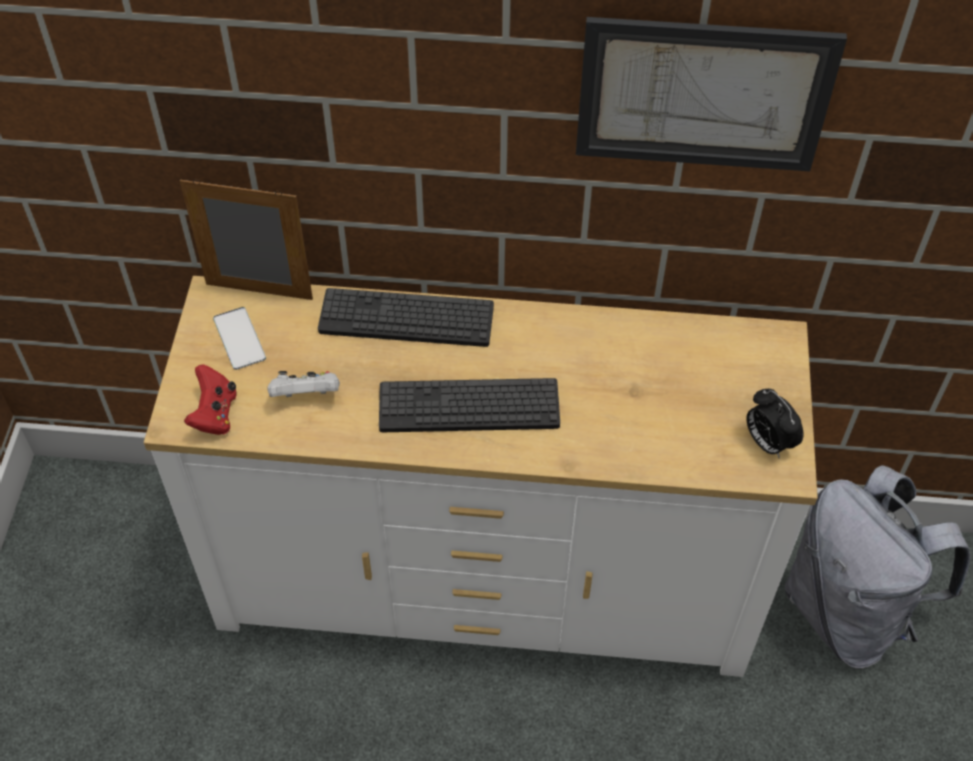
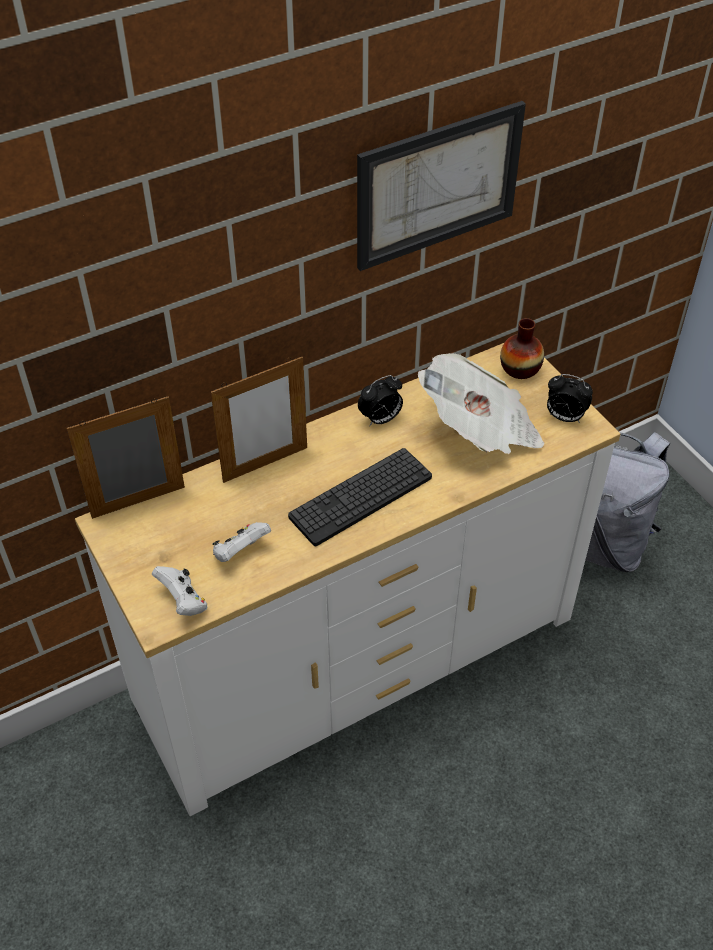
camera: 35 degrees left, 5 degrees down
red game controller [184,365,236,435] -> white game controller [152,566,207,616]
phone [213,307,266,370] -> none
keyboard [318,288,494,347] -> picture frame [211,357,307,483]
none -> alarm clock [358,375,403,426]
none -> newspaper [418,353,545,454]
none -> vase [500,318,544,379]

